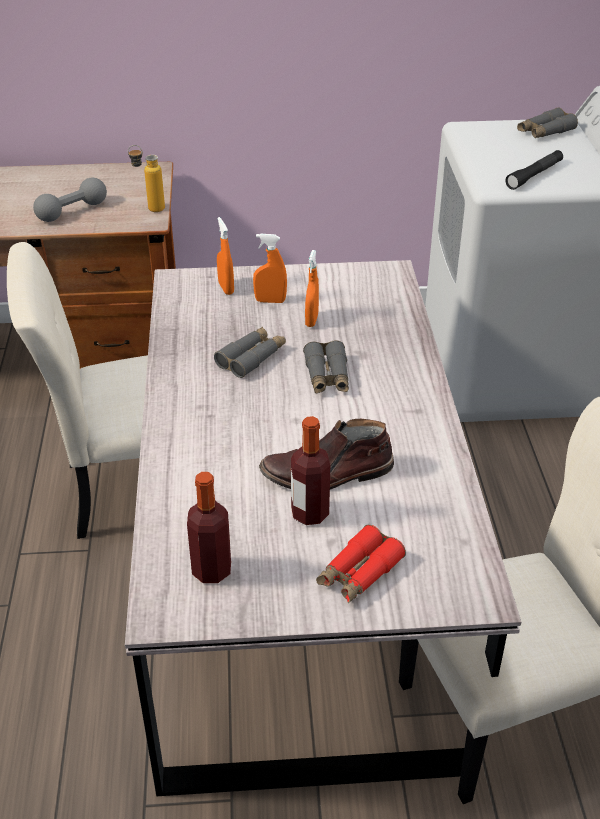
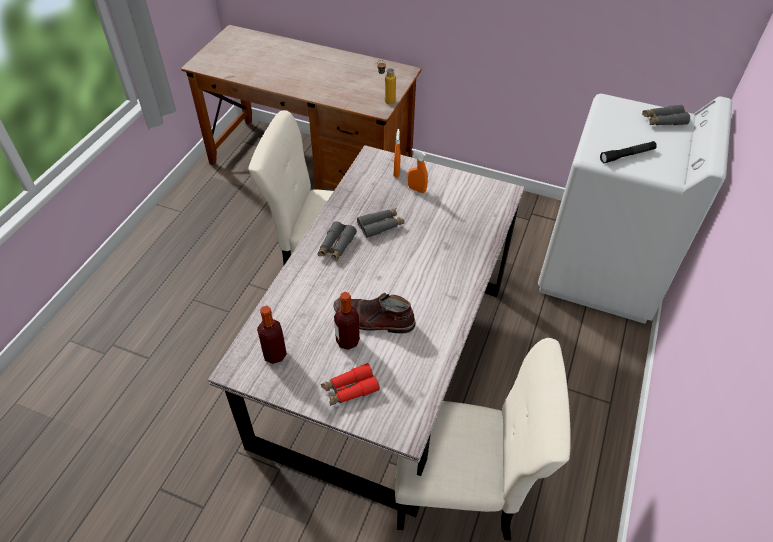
camera: 25 degrees right, 10 degrees up
grey dumbbell [33,178,107,222] -> none
grey binoculars [303,340,349,394] -> grey binoculars moved to [317,221,357,261]
orange spray bottle [305,250,319,327] -> none

